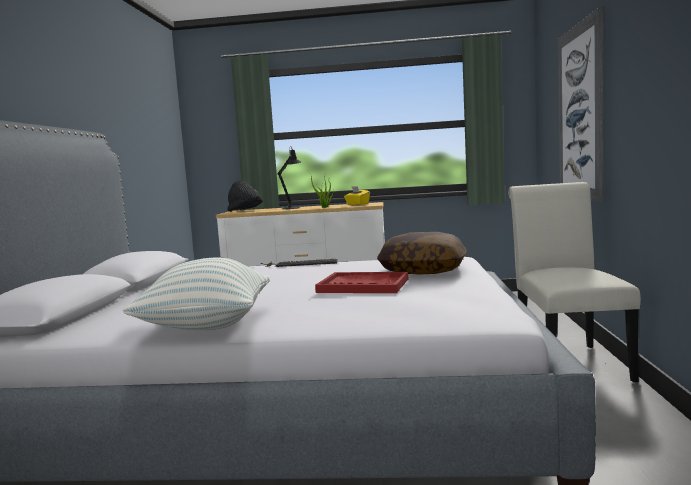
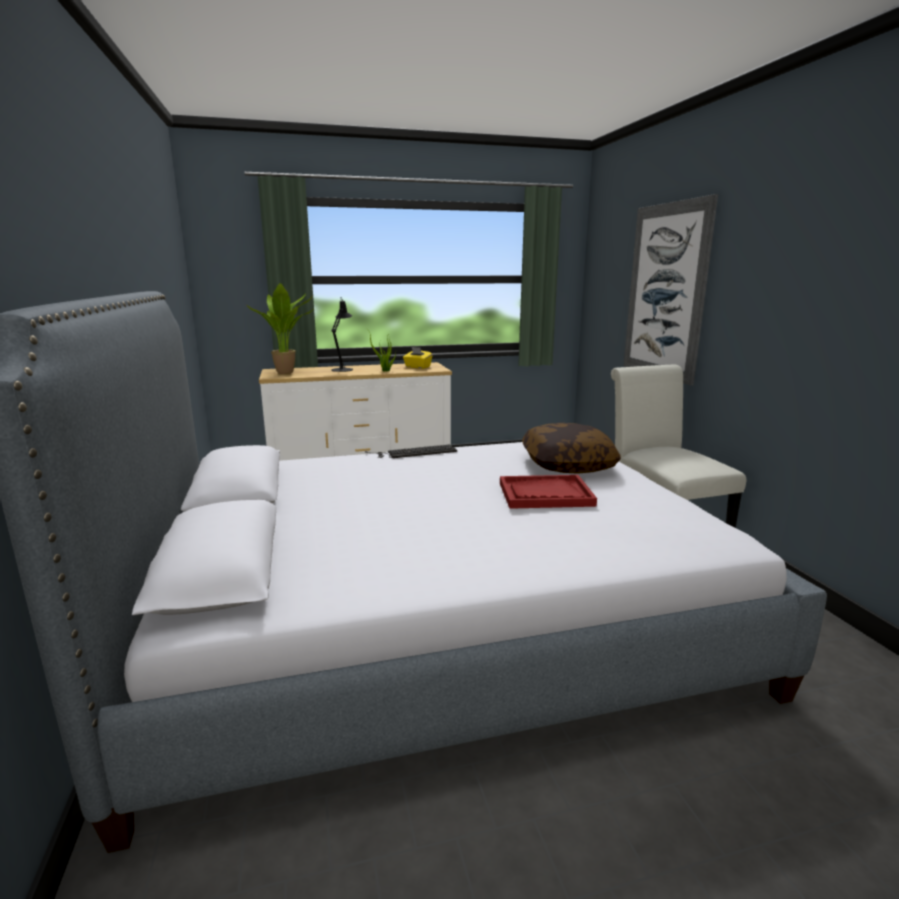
camera: 20 degrees left, 10 degrees up
pillow [122,257,270,330] -> none
black hat [227,181,263,212] -> potted plant [247,283,314,374]

